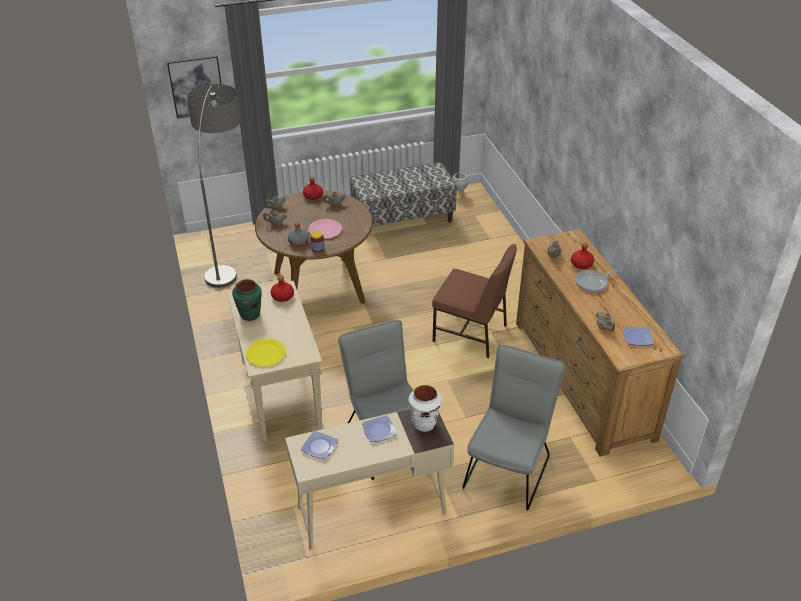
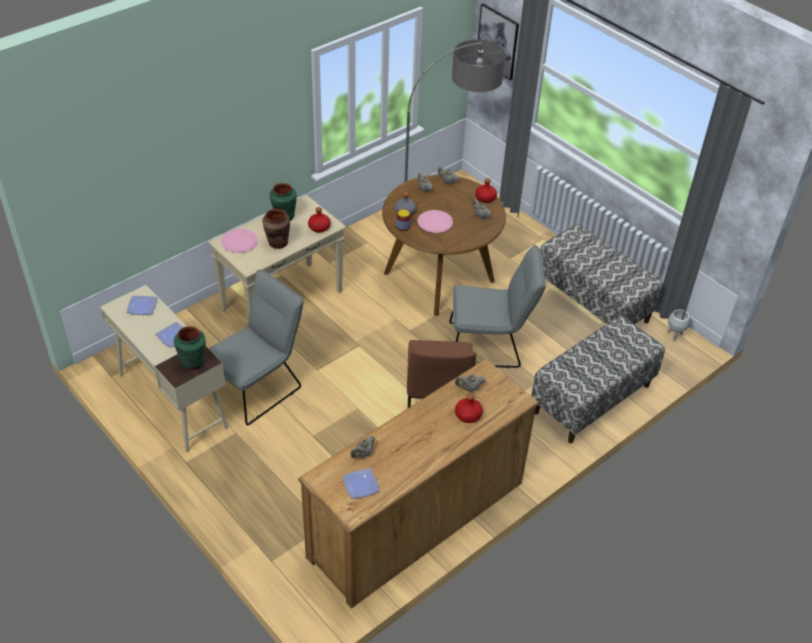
camera: 65 degrees right, 5 degrees up
yellow plate [246,339,286,367] -> pink plate [221,229,258,253]
white vase [408,385,442,432] -> green vase [174,326,206,370]
grey chair [462,345,566,511] -> grey chair moved to [449,245,546,368]
frying pan [576,269,617,292] -> none
none -> brown vase [262,209,290,249]
none -> bench [531,316,665,443]

